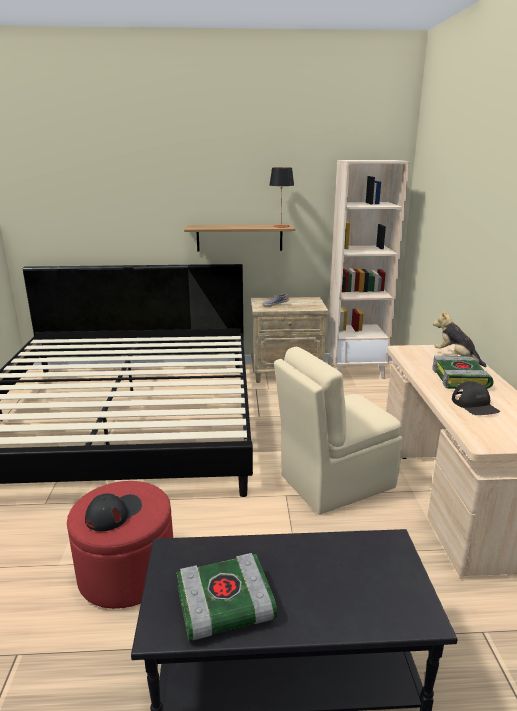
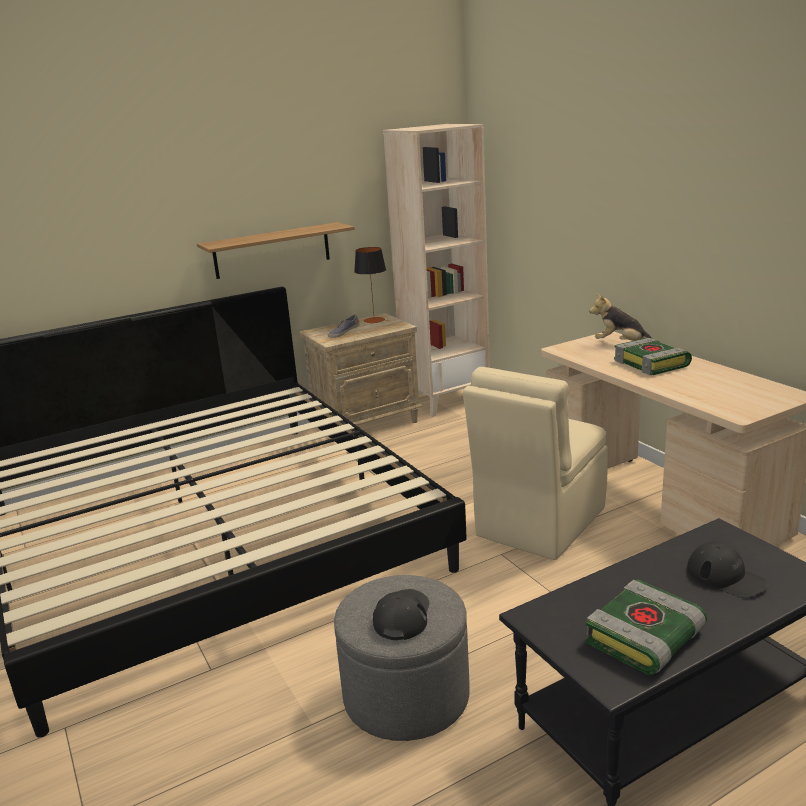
camera: 25 degrees left, 0 degrees up
red ottoman [67,481,173,609] -> grey ottoman [334,575,469,741]
table lamp [270,167,294,228] -> table lamp moved to [354,247,386,323]
black cap [452,381,500,415] -> black cap moved to [687,542,769,598]

